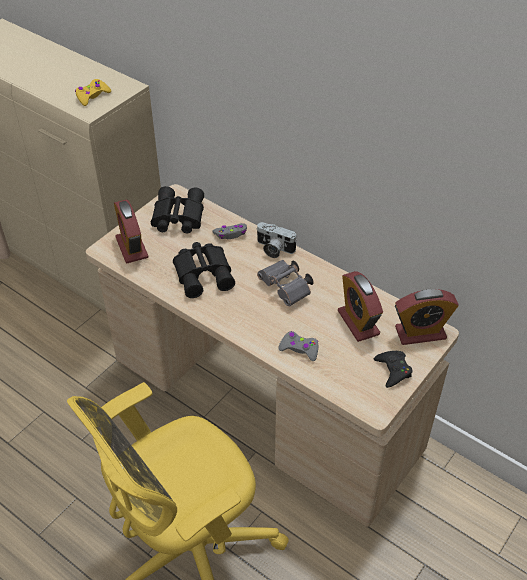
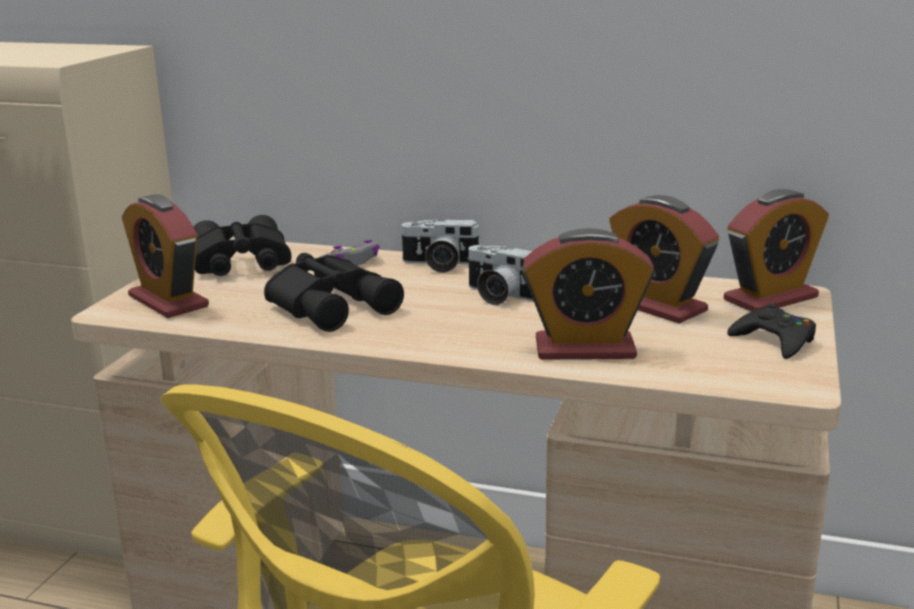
camera: 20 degrees left, 25 degrees down
yellow game controller [75,79,111,106] -> none
grey binoculars [257,260,314,307] -> camera [467,245,534,305]
grey game controller [278,331,318,361] -> alarm clock [522,228,655,360]

